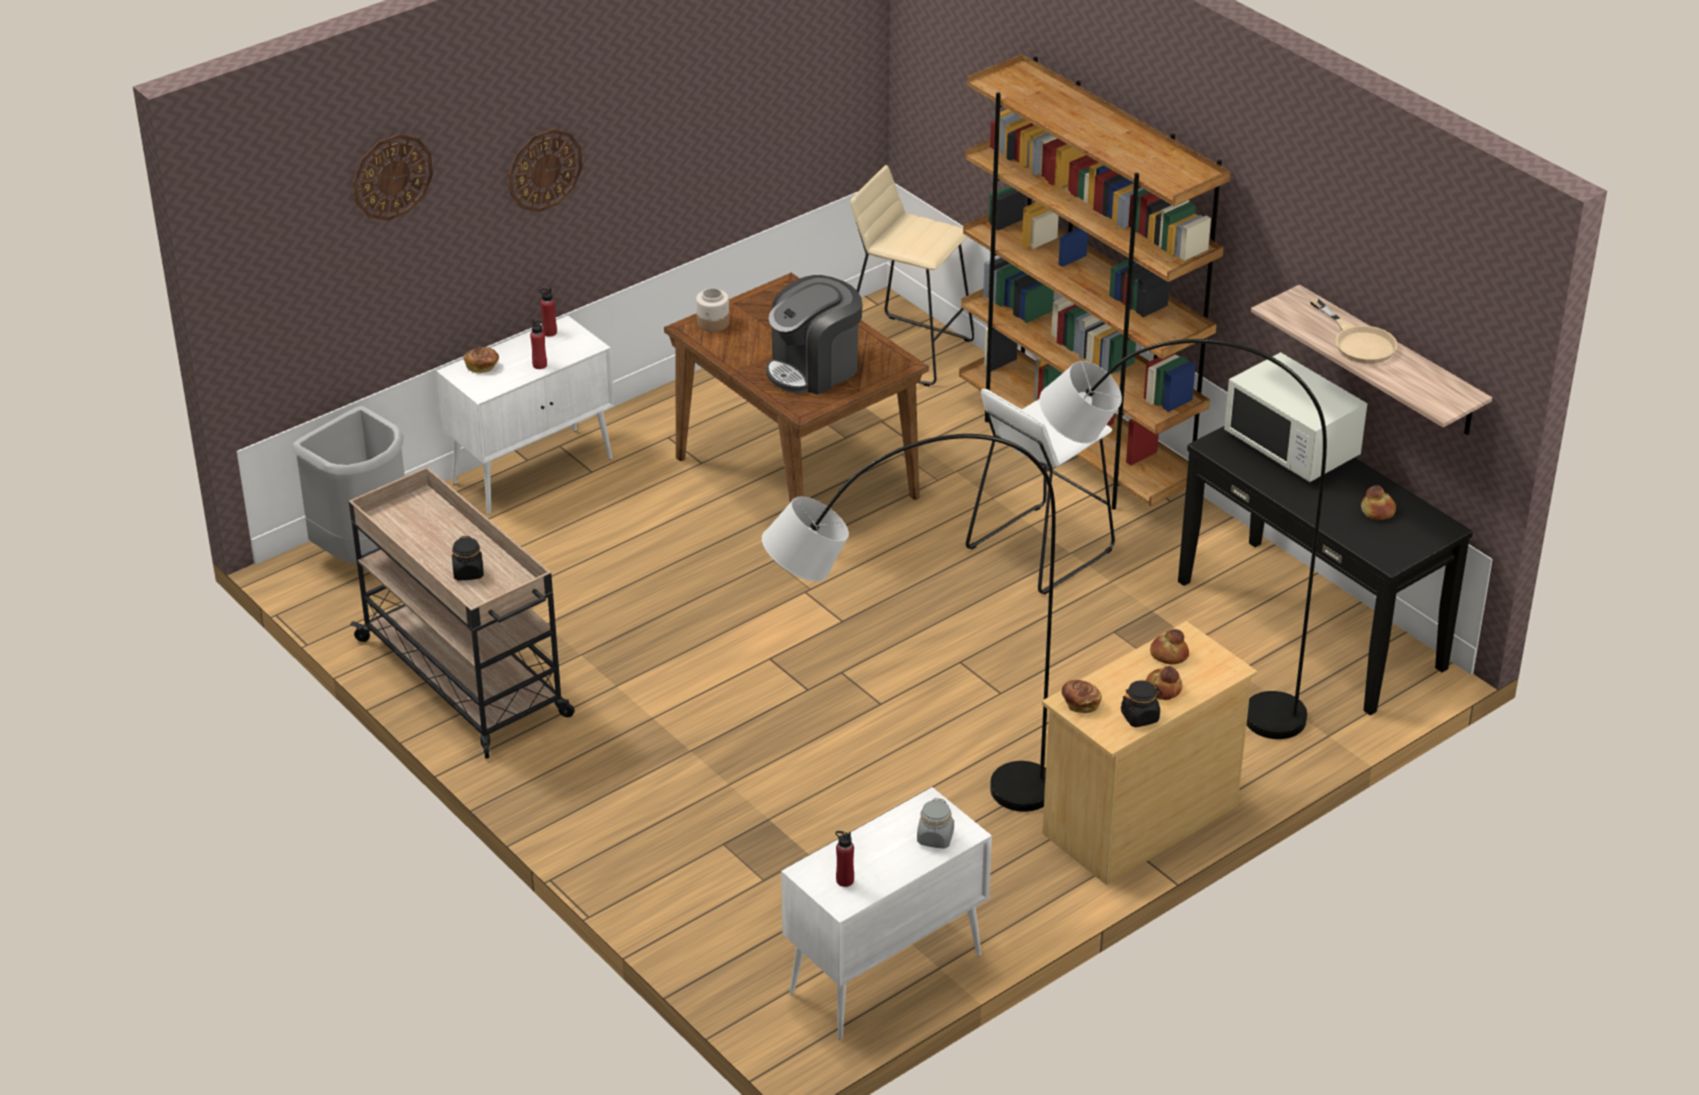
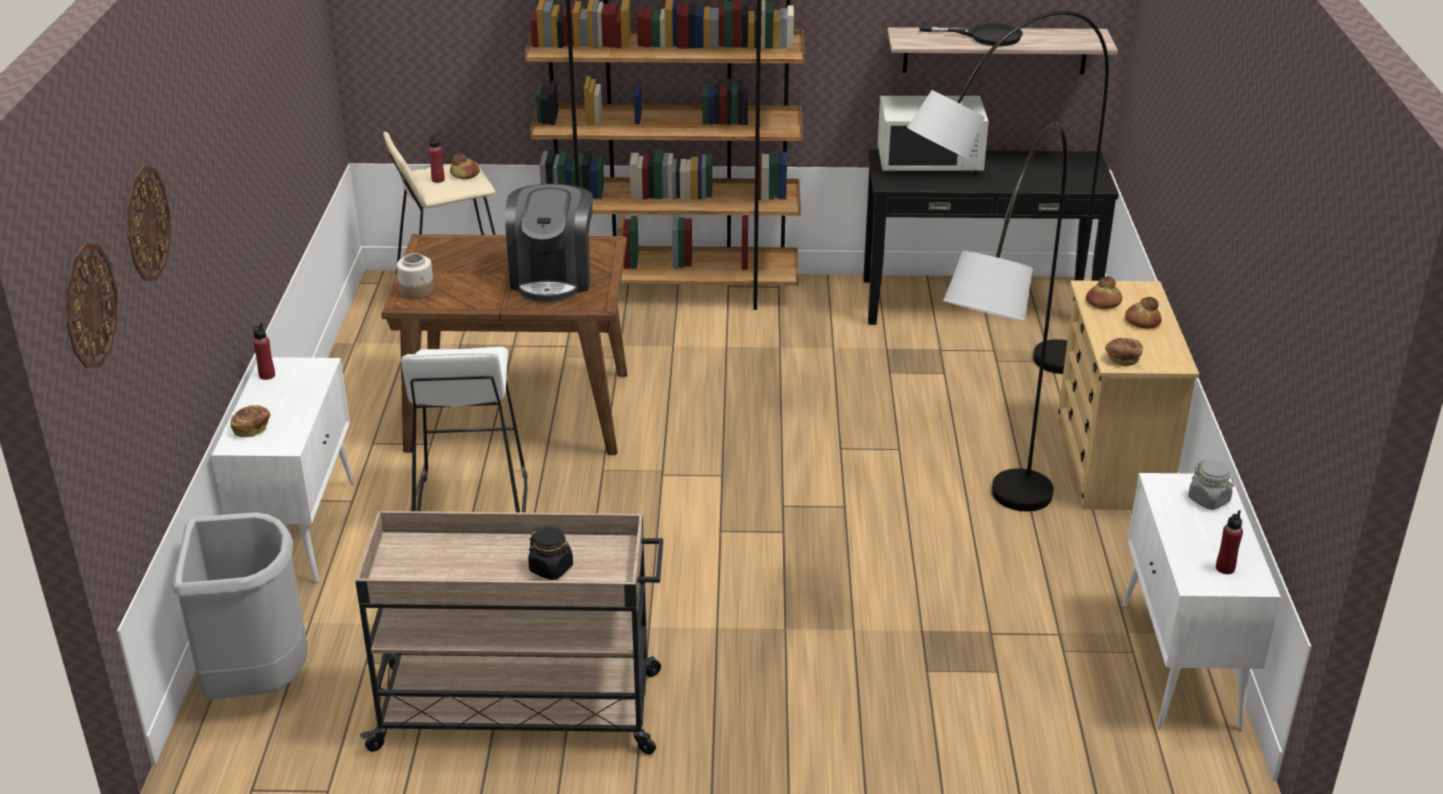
camera: 50 degrees left, 5 degrees down
wall clock [508,129,583,212] -> wall clock moved to [66,243,117,368]
red bottle [530,319,547,369] -> red bottle moved to [429,134,445,183]
white stool [966,389,1115,594] -> white stool moved to [401,347,528,513]
black jar [1121,680,1163,727] -> none
beige frying pan [1310,298,1398,364] -> black frying pan [919,23,1023,46]
bread [1361,485,1396,520] -> bread moved to [450,153,480,179]

